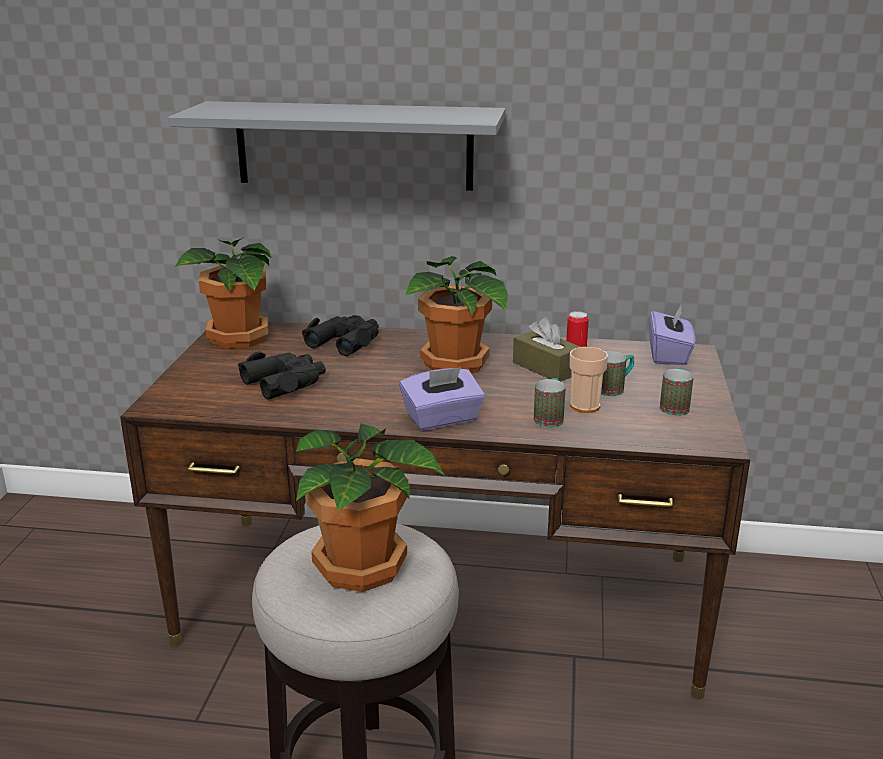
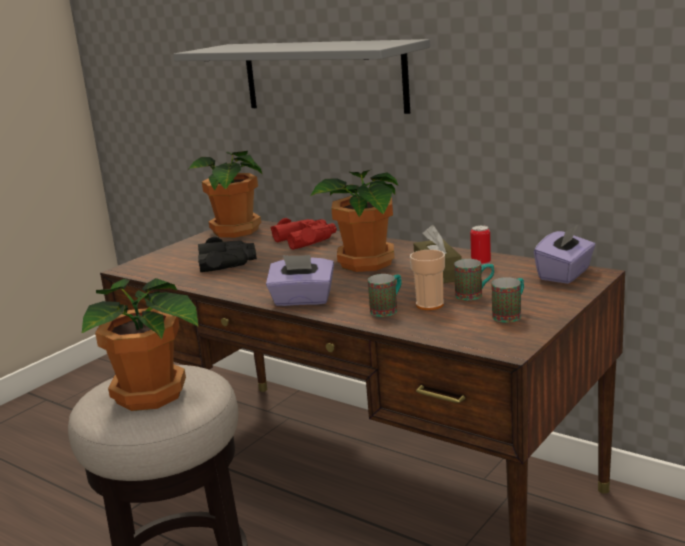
camera: 30 degrees right, 5 degrees down
black binoculars [302,315,379,356] -> red binoculars [271,218,337,250]

